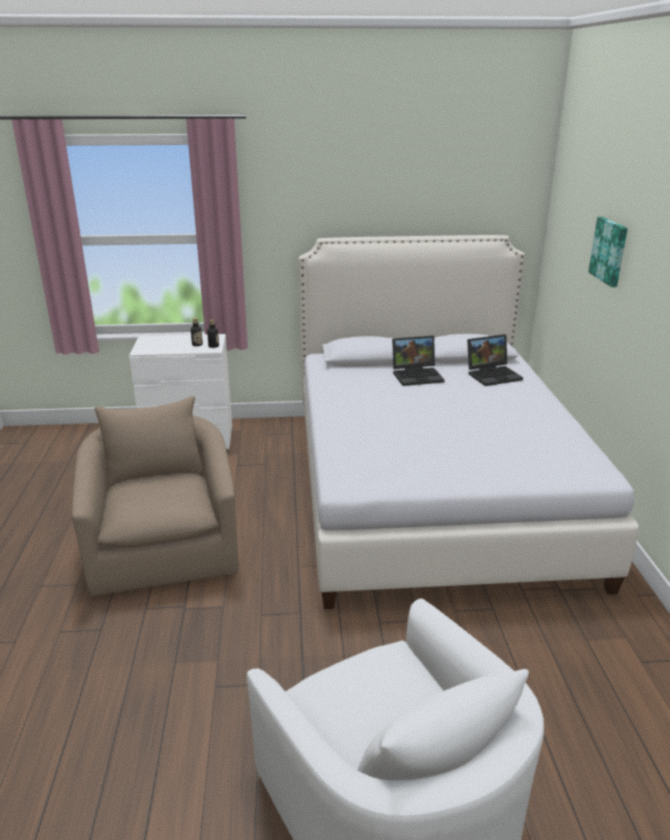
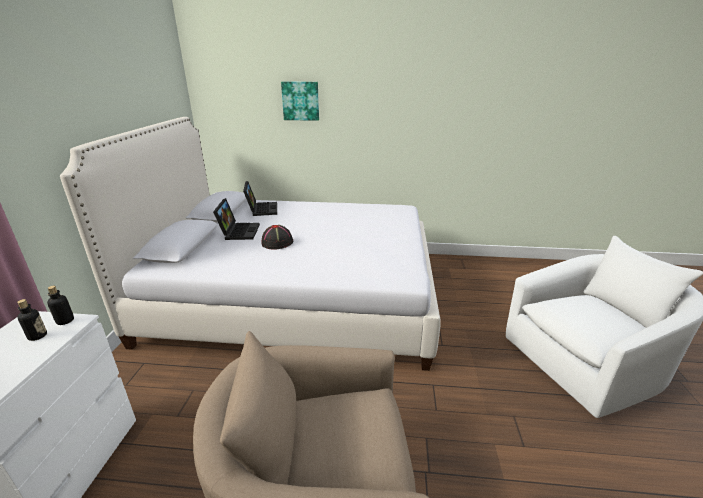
camera: 80 degrees left, 0 degrees up
none -> black hat [262,225,294,250]

